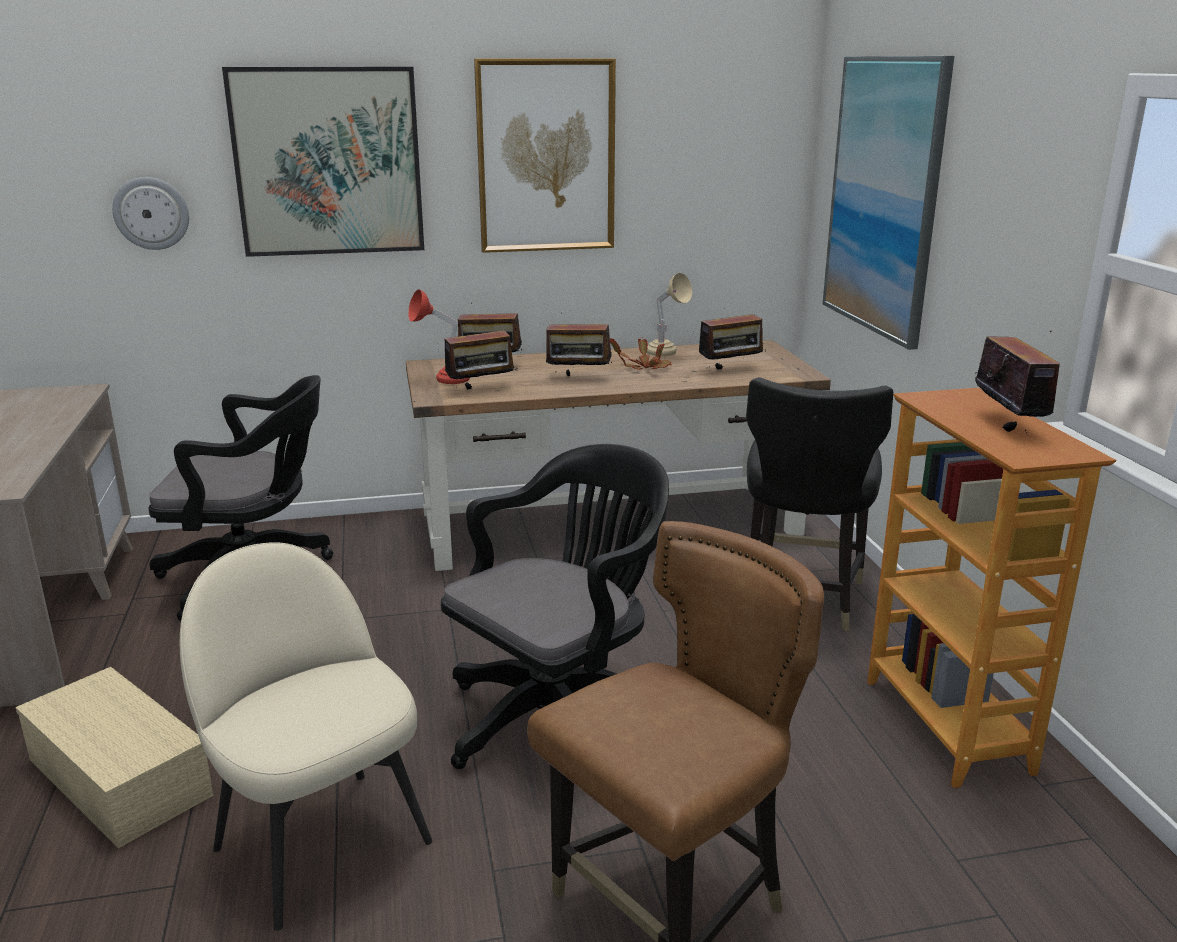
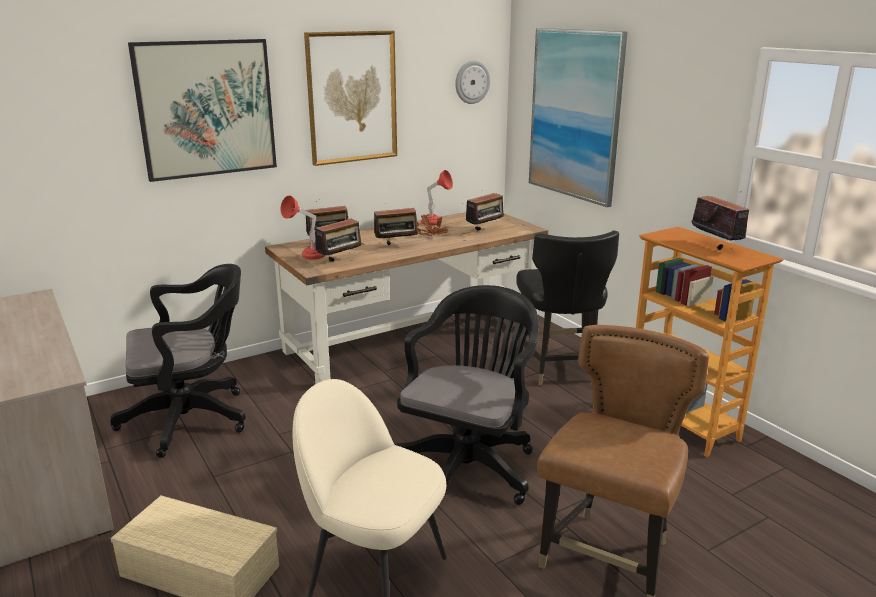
camera: 20 degrees left, 0 degrees up
wall clock [112,177,189,250] -> wall clock moved to [455,60,490,104]
beige table lamp [646,273,692,356] -> red table lamp [421,170,453,226]

